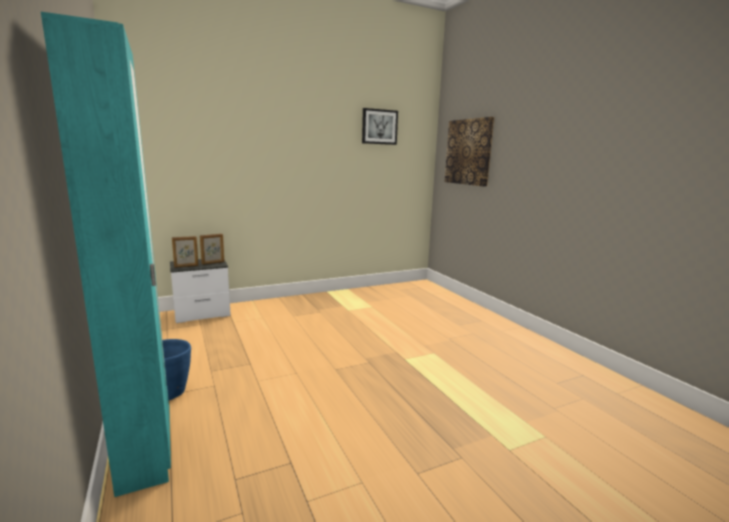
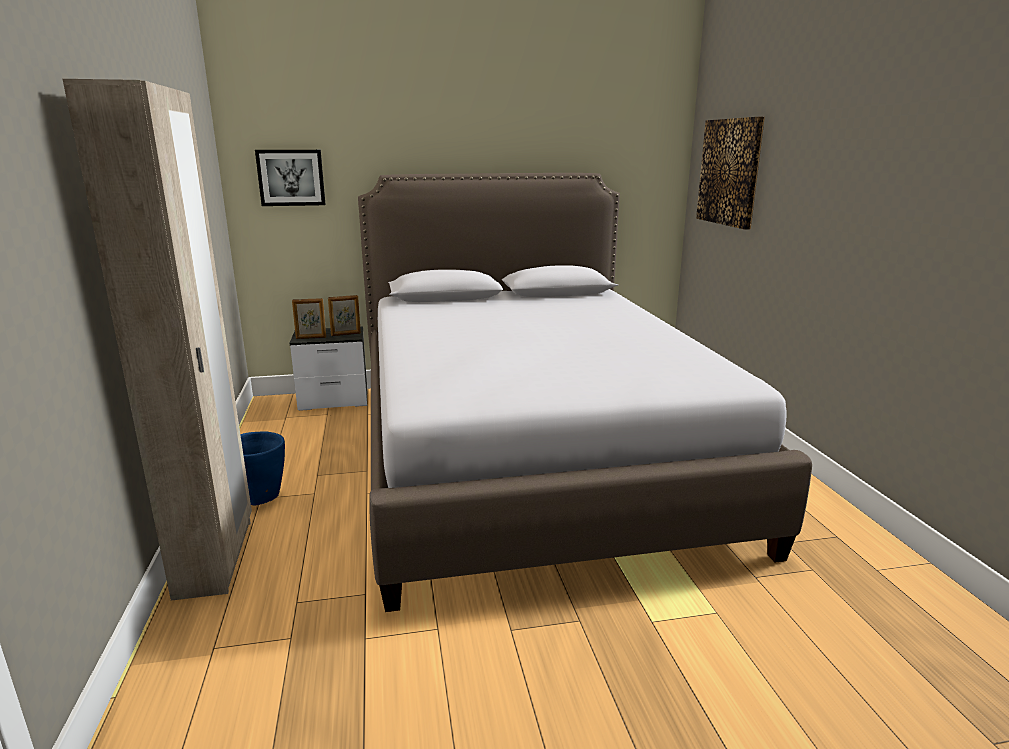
camera: 15 degrees right, 5 degrees up
turquoise wardrobe [41,12,171,497] -> beige wardrobe [62,79,252,600]
picture [362,108,398,145] -> picture moved to [255,150,326,206]
none -> bed [358,173,812,612]

